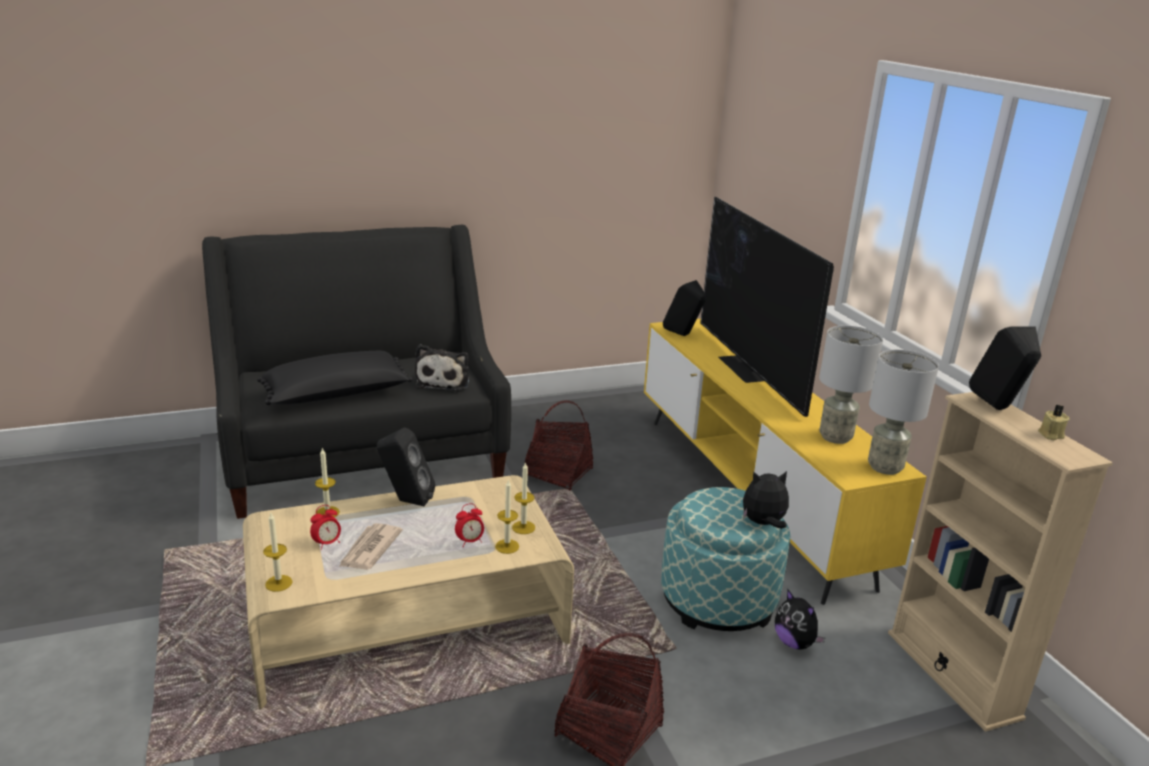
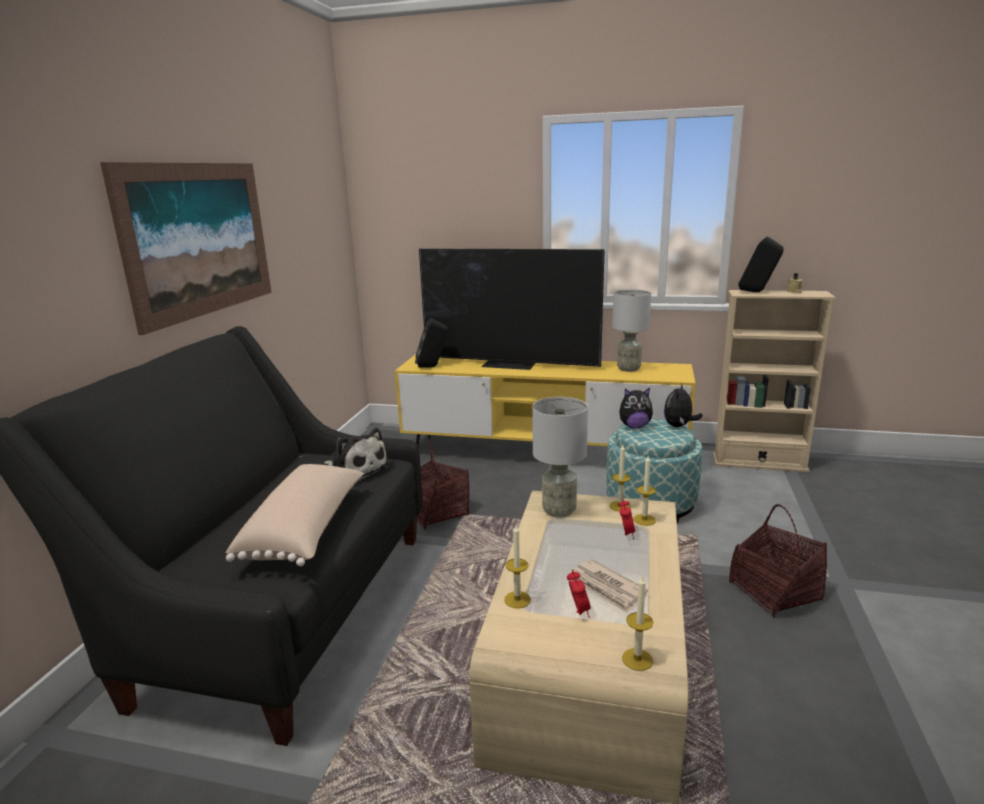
camera: 55 degrees left, 5 degrees down
black pillow [257,351,413,405] -> beige pillow [226,464,364,566]
black speaker [377,427,435,506] -> none
plush toy [775,589,826,650] -> plush toy moved to [619,388,653,428]
grey table lamp [868,349,939,475] -> grey table lamp moved to [532,397,588,518]
none -> picture [100,162,272,335]

